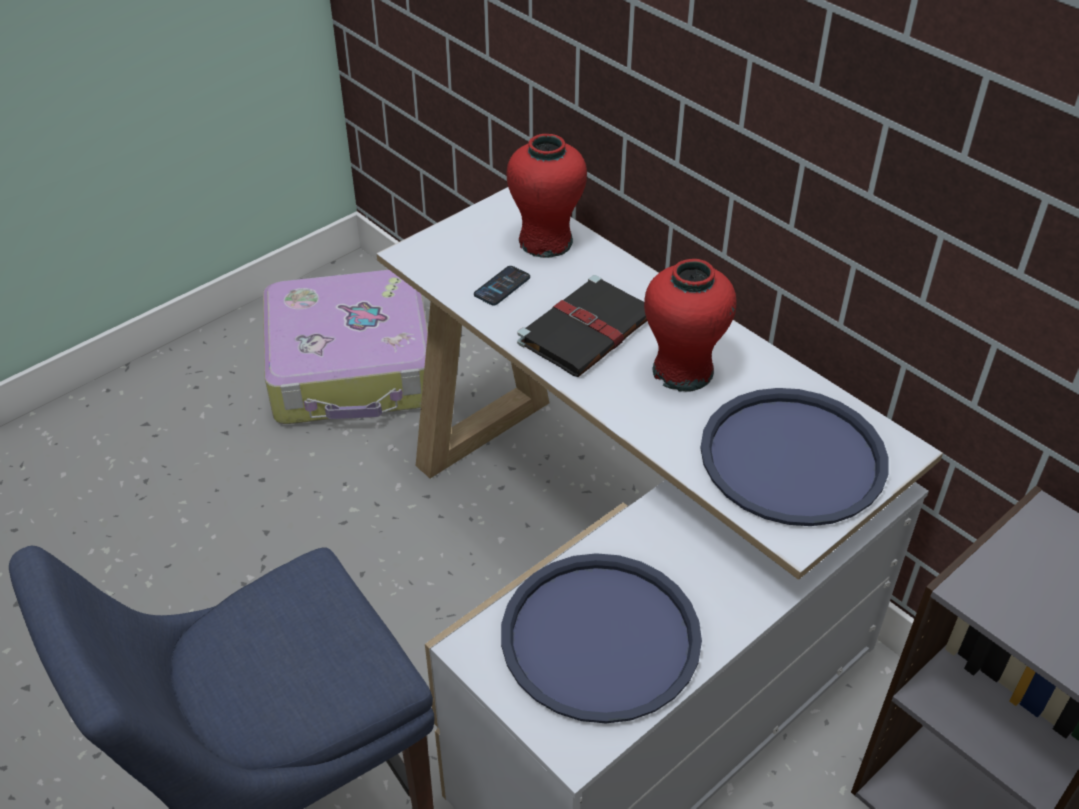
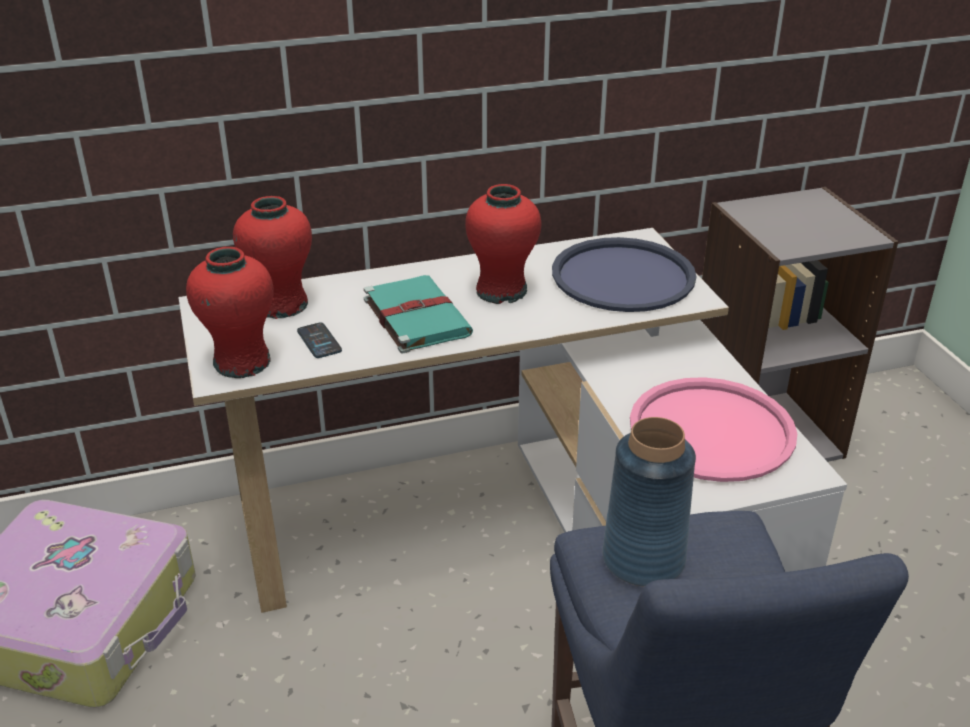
camera: 65 degrees left, 10 degrees down
blue tray [501,553,702,723] -> pink tray [630,377,797,482]
black book [517,275,647,377] -> turquoise book [364,275,473,353]
none -> red vase [186,247,274,378]
none -> blue vase [602,417,696,587]

